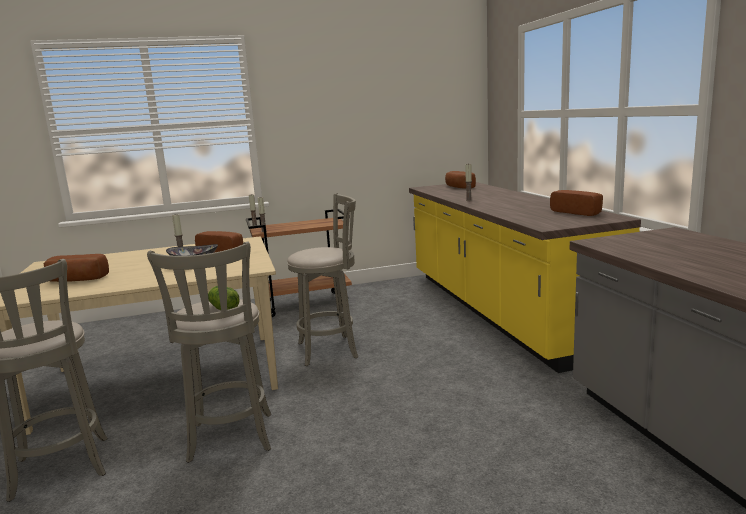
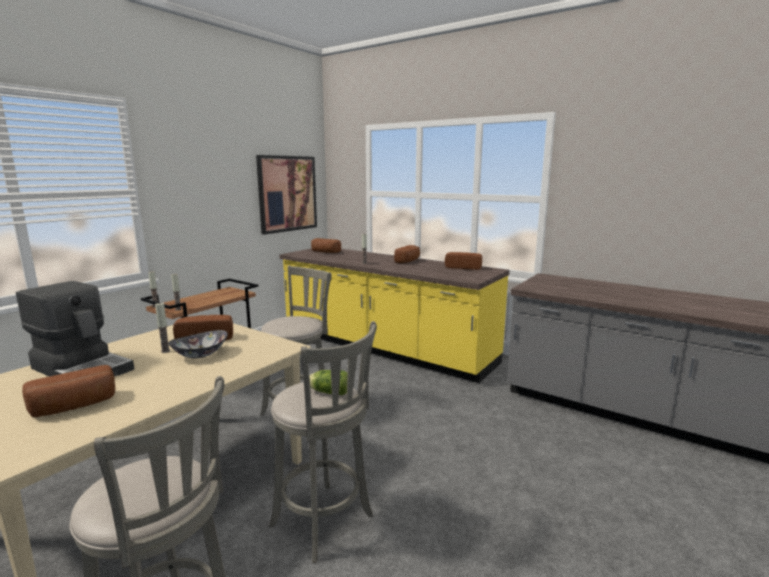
camera: 40 degrees left, 0 degrees up
none -> coffee machine [16,281,134,377]
none -> picture [256,155,317,235]
none -> bread [394,245,420,263]

